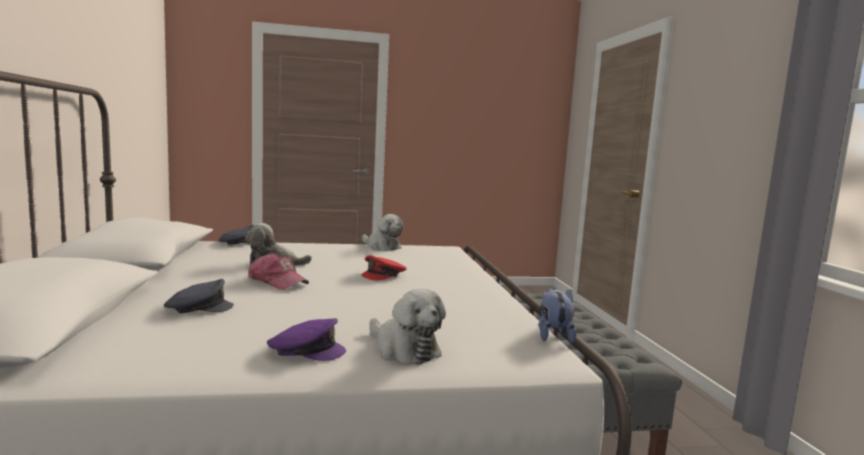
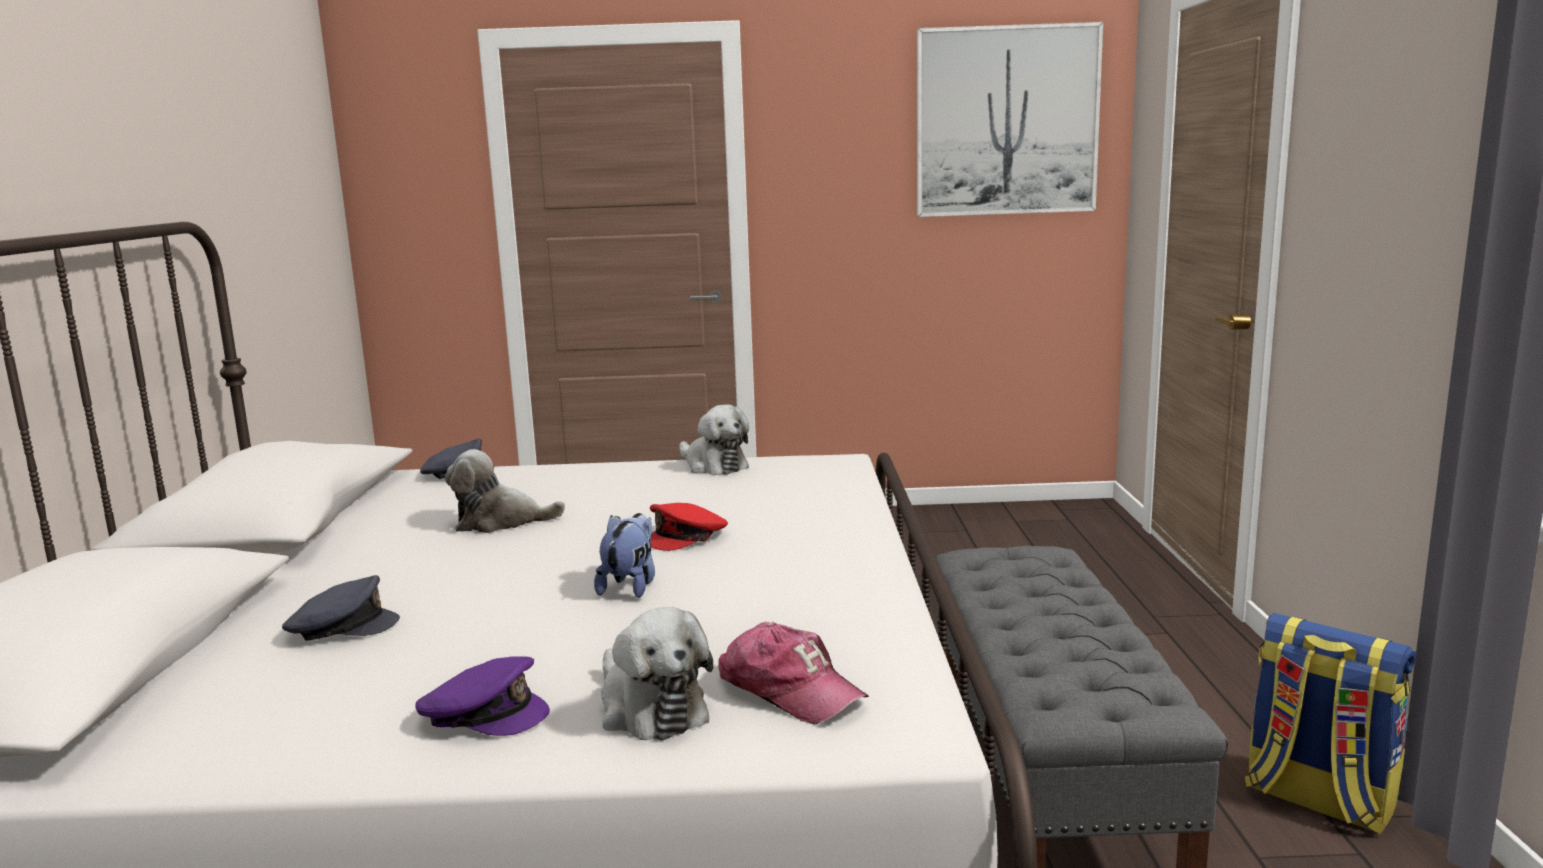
camera: 10 degrees right, 5 degrees up
cap [249,253,309,290] -> cap moved to [718,622,868,724]
plush toy [539,288,576,343] -> plush toy moved to [594,513,655,598]
none -> picture [917,22,1103,217]
none -> backpack [1245,613,1416,834]

